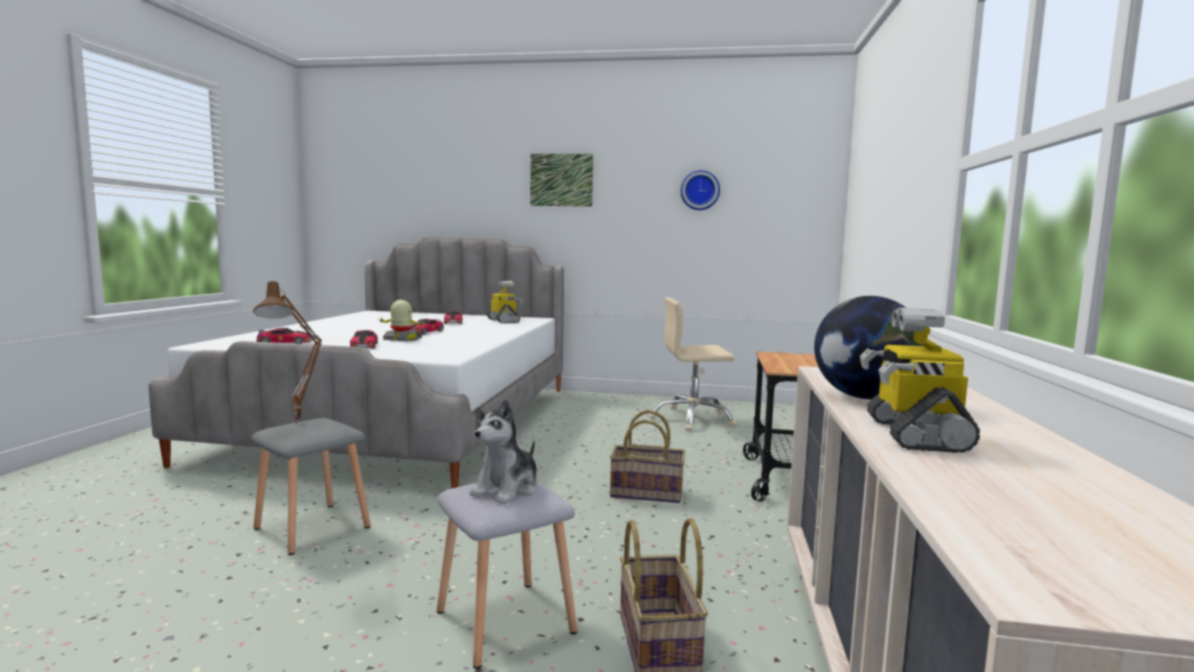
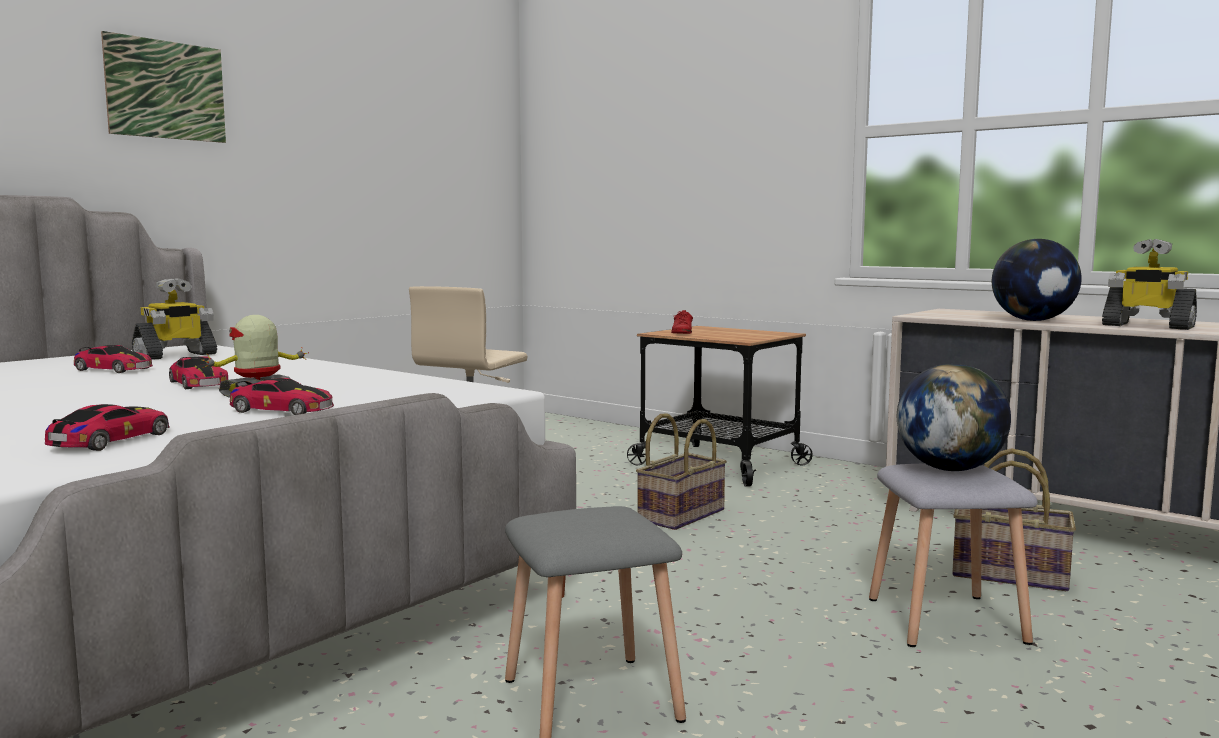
camera: 60 degrees left, 0 degrees up
brown table lamp [253,281,322,423] -> none
plush toy [470,399,538,504] -> globe [897,364,1011,471]
toy robot [487,281,524,323] -> toy robot turned 135 degrees clockwise [132,278,217,360]
wall clock [681,170,720,210] -> none
none -> red shoe [671,310,693,334]

